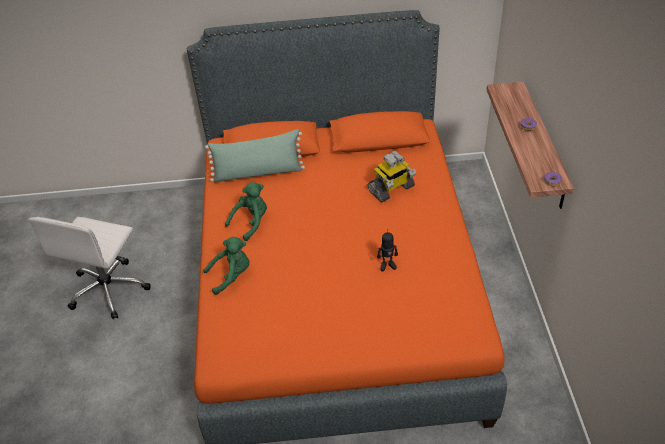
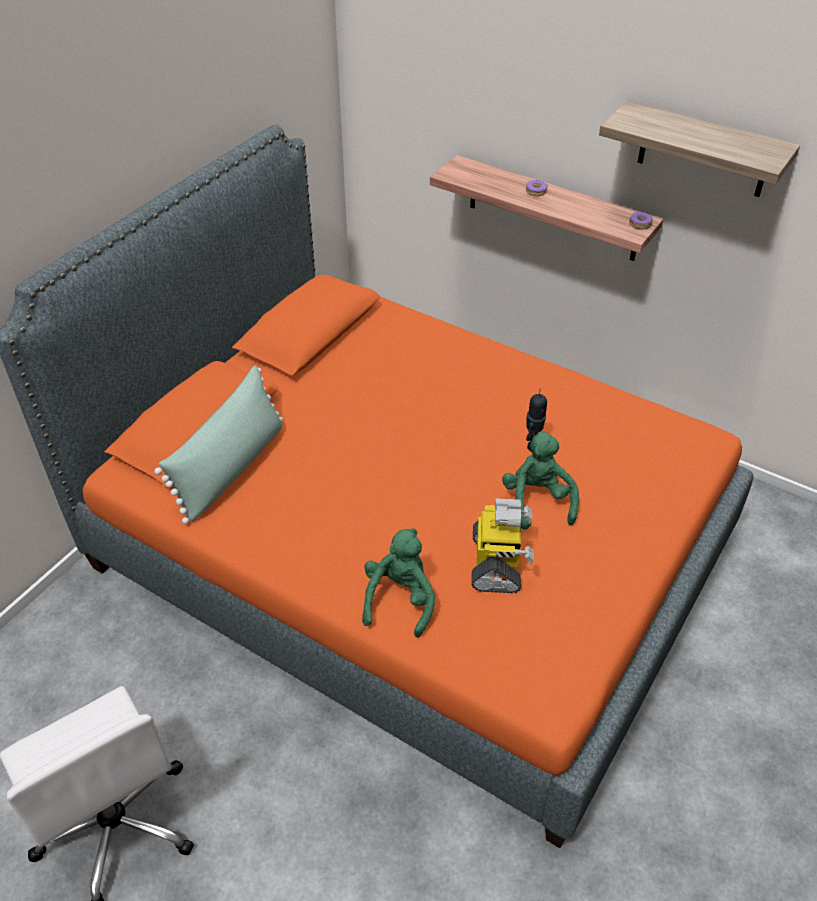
camera: 55 degrees left, 0 degrees up
green plush toy [225,182,267,241] -> green plush toy moved to [502,431,579,530]
toy robot [367,151,416,203] -> toy robot moved to [471,498,534,593]
none -> shelf [599,100,800,197]

